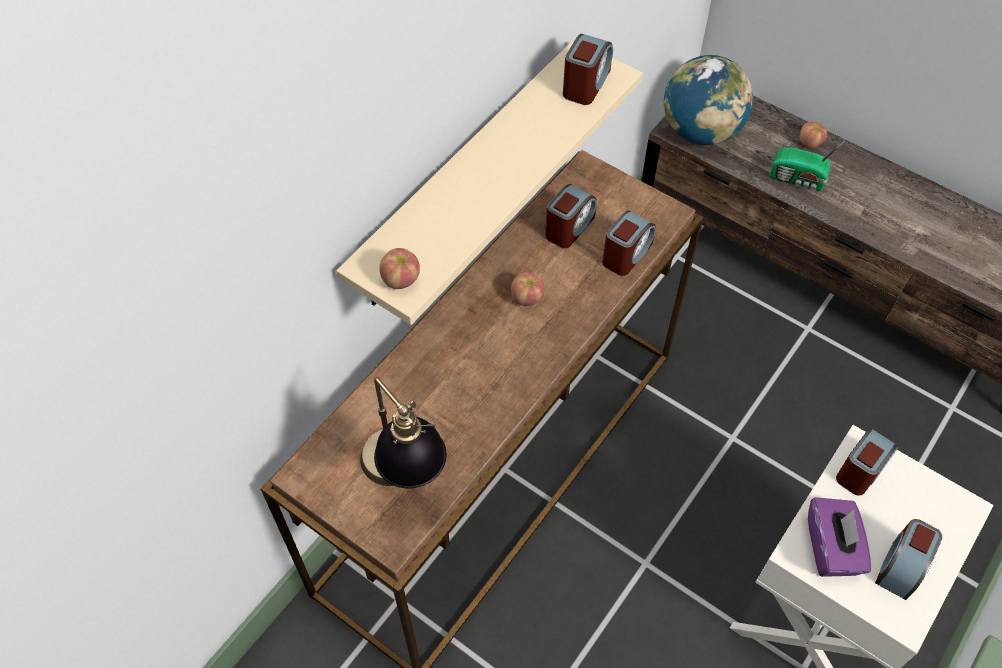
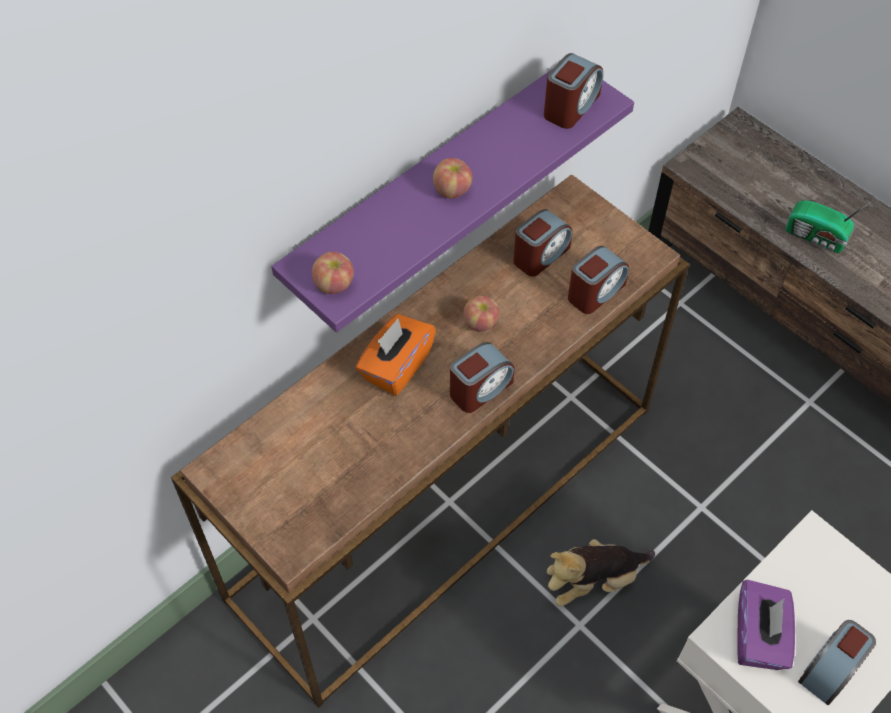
camera: 10 degrees right, 0 degrees up
beige shelf [336,39,643,325] -> purple shelf [271,68,634,333]
table lamp [360,377,447,489] -> none
globe [664,55,753,145] -> none
apple [800,121,827,148] -> apple moved to [433,158,472,198]
alarm clock [836,428,898,496] -> alarm clock moved to [450,342,514,413]
none -> orange tissue box [356,314,436,396]
none -> plush toy [547,539,655,607]

